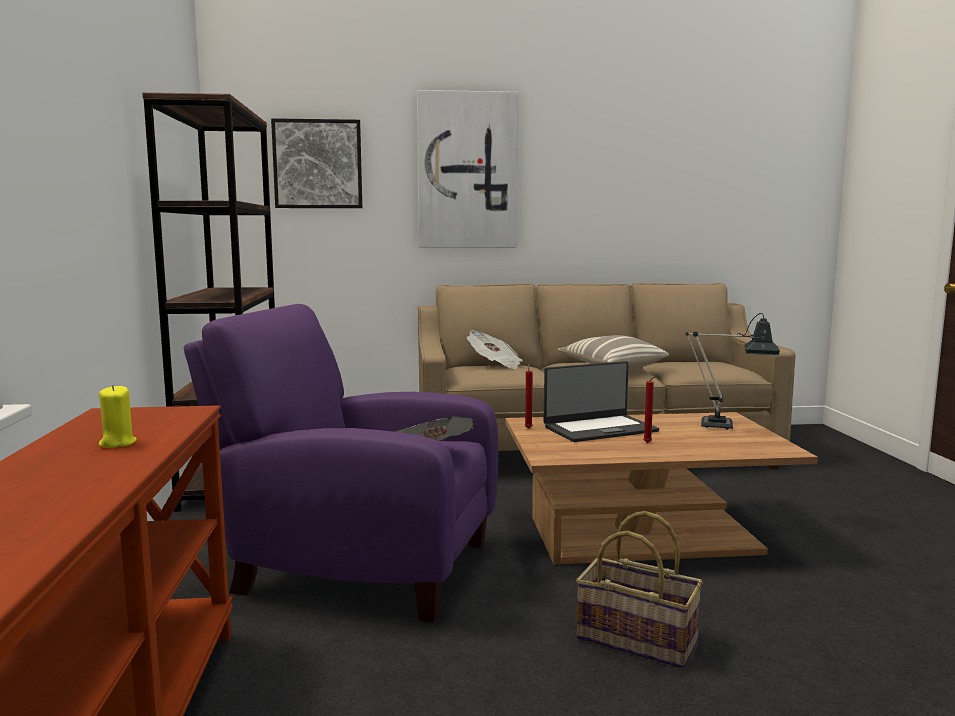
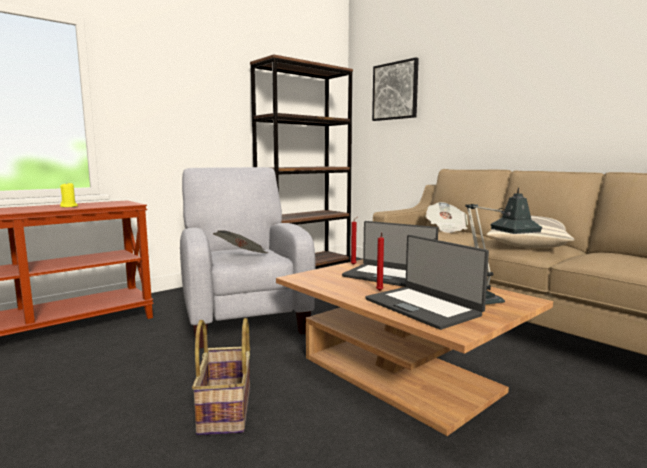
camera: 55 degrees right, 0 degrees up
purple armchair [184,304,498,622] -> grey armchair [180,167,316,349]
picture [417,90,519,248] -> none
none -> laptop [365,235,489,330]

